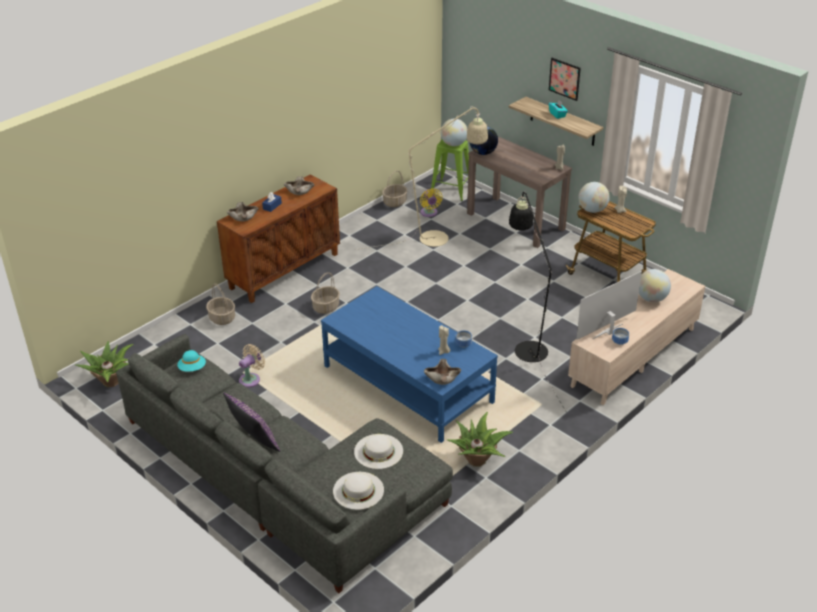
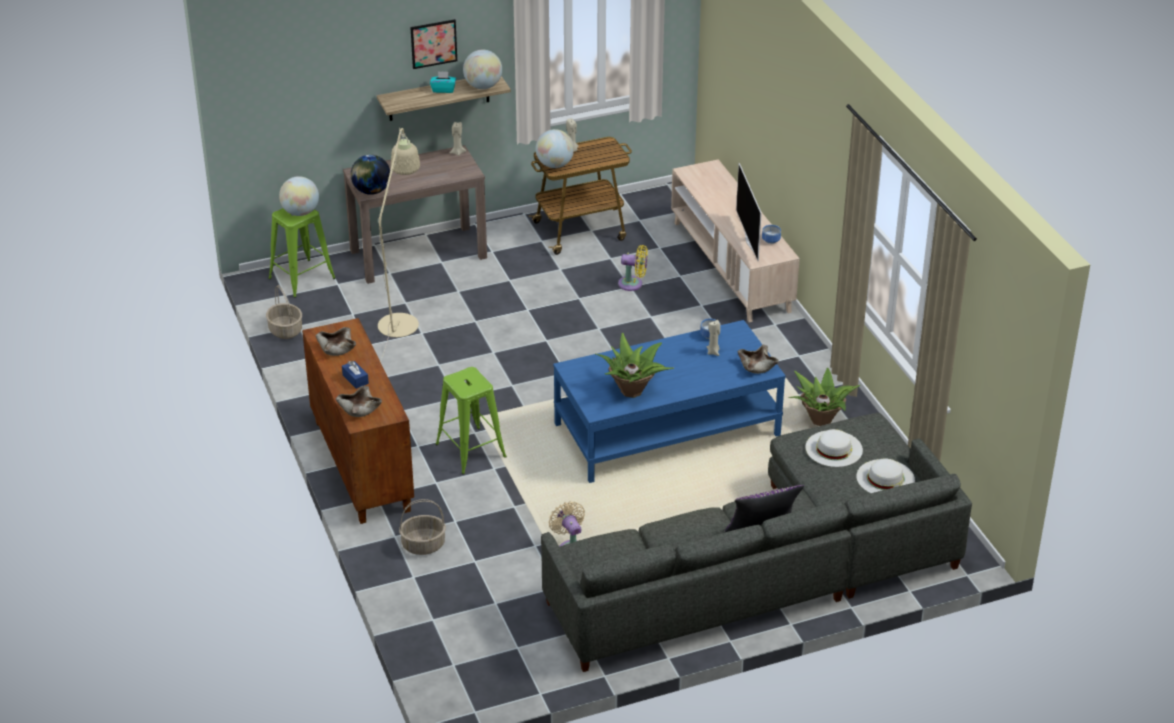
camera: 65 degrees left, 0 degrees up
potted plant [74,341,134,387] -> potted plant moved to [596,333,674,398]
turquoise hat [177,350,206,372] -> none
basket [311,272,340,314] -> green stool [435,367,507,475]
yellow fan [420,189,443,217] -> yellow fan moved to [618,245,648,291]
black floor lamp [509,192,566,411] -> none
globe [639,269,671,302] -> globe moved to [463,50,502,89]

